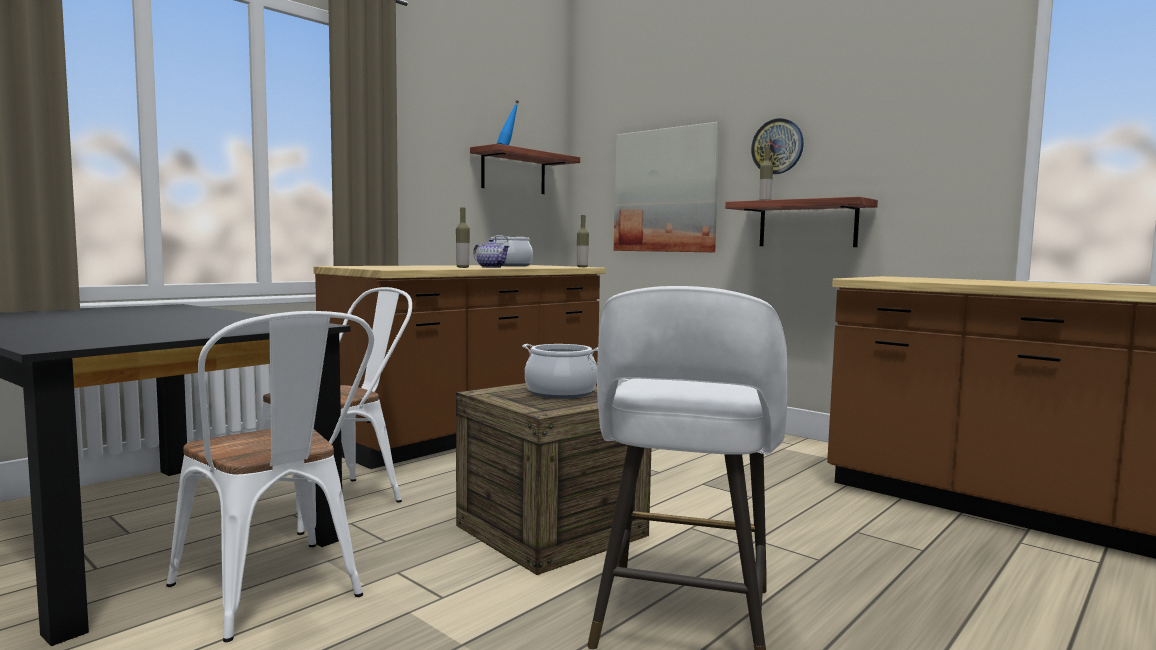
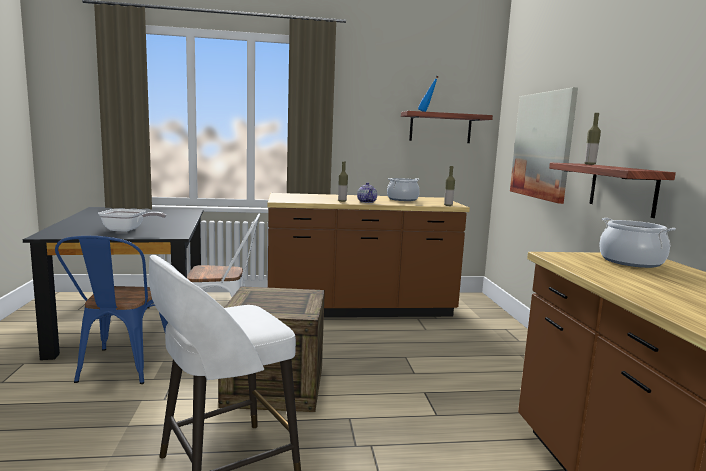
camera: 40 degrees right, 5 degrees up
white chair [166,311,374,642] -> blue chair [55,236,168,384]
cooking pot [522,344,598,399] -> cooking pot moved to [599,218,676,268]
wall clock [751,118,804,174] -> none
none -> frying pan [98,209,166,232]

